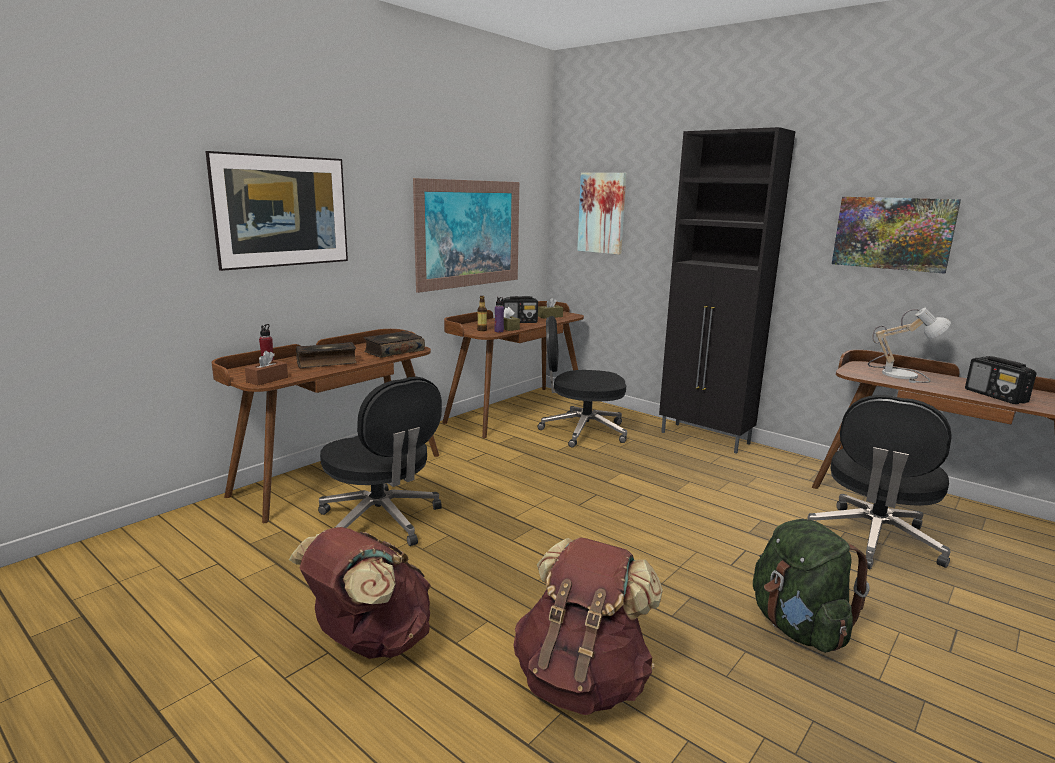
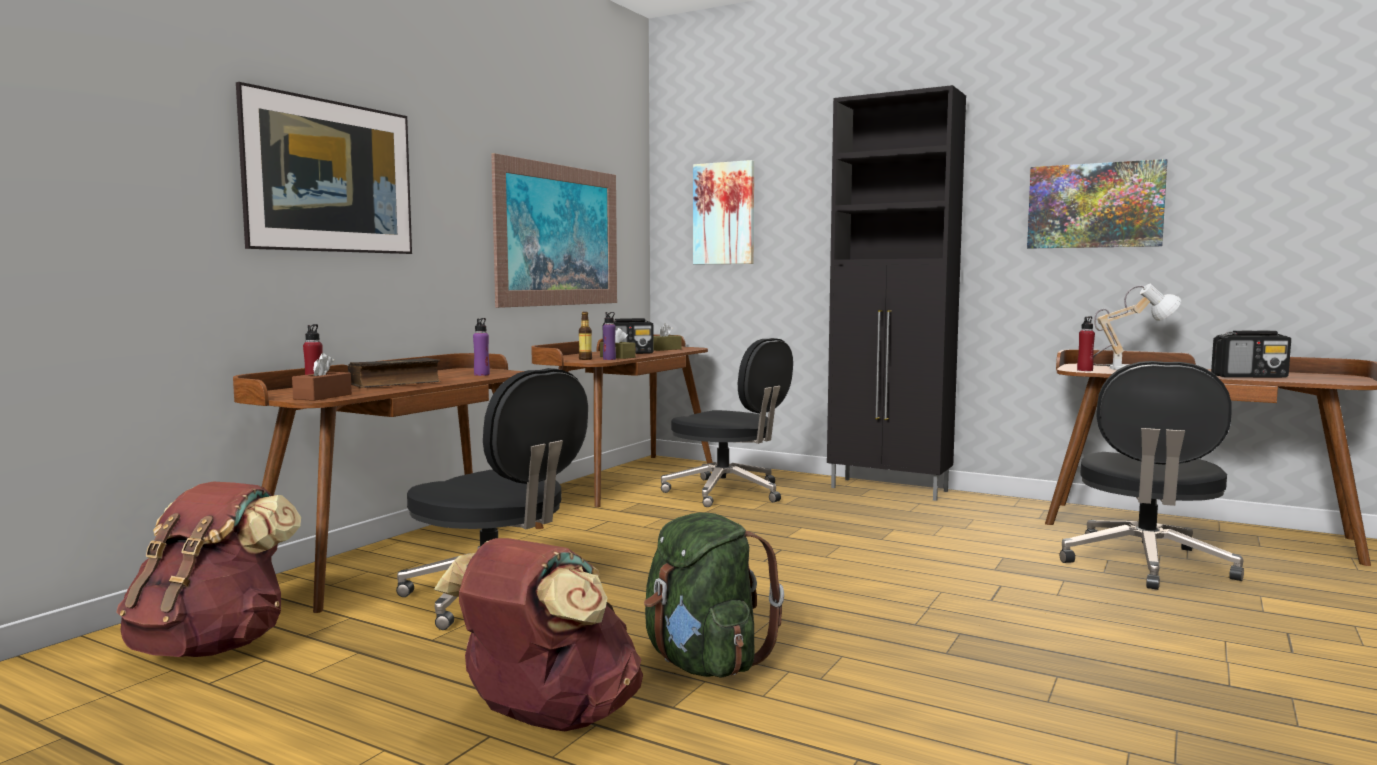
camera: 10 degrees left, 10 degrees down
book [363,331,425,358] -> purple bottle [473,318,490,376]
brown backpack [513,537,663,715] -> brown backpack moved to [117,482,301,657]
black office chair [537,316,627,447] -> black office chair turned 135 degrees counterclockwise [661,338,793,507]
green backpack [753,519,869,653] -> green backpack moved to [644,512,784,677]
radio [965,356,1037,404] -> radio turned 60 degrees counterclockwise [1211,330,1291,377]
none -> red bottle [1077,316,1095,371]

